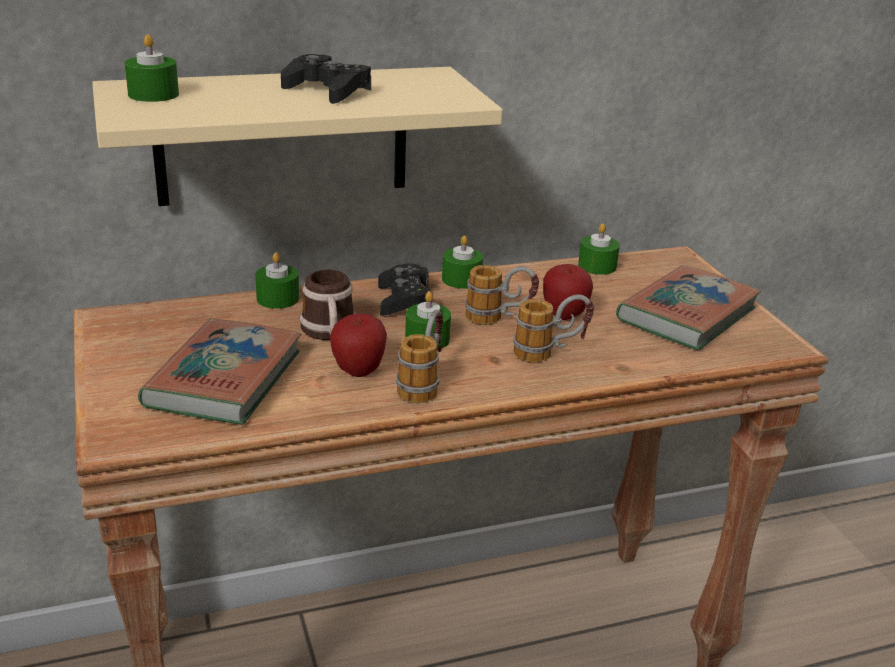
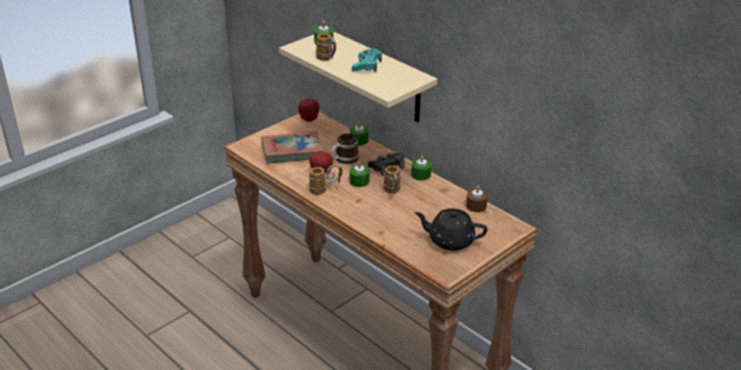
camera: 65 degrees right, 5 degrees up
black game controller [281,54,371,104] -> turquoise game controller [352,49,382,73]
mug [513,294,594,363] -> mug moved to [316,33,336,61]
apple [543,264,593,320] -> apple moved to [298,98,320,122]
green candle [578,224,620,275] -> brown candle [466,186,488,212]
book [616,265,761,350] -> black teapot [414,209,488,251]

